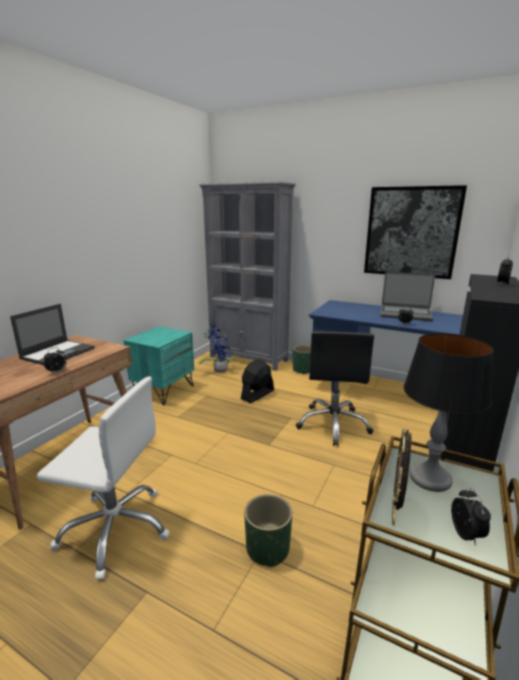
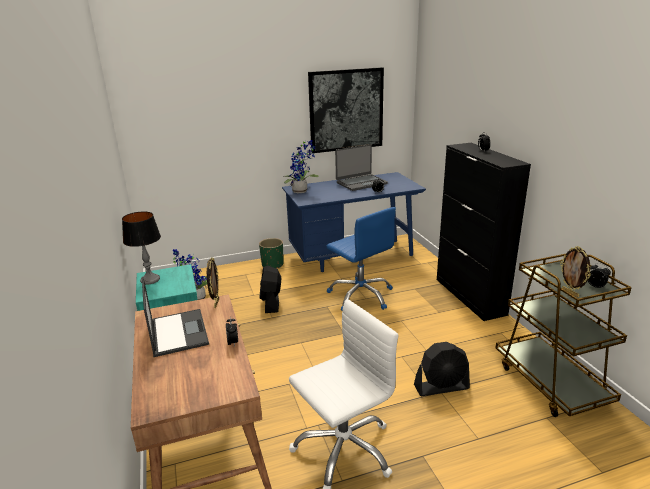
camera: 45 degrees left, 5 degrees up
grey bookcase [199,181,296,371] -> none
green planter [244,494,292,568] -> black fan [414,342,470,396]
black office chair [296,331,374,446] -> blue office chair [327,207,396,311]
table lamp [403,333,494,492] -> table lamp moved to [122,211,161,285]
none -> picture frame [207,257,219,308]
none -> potted plant [283,140,319,193]

